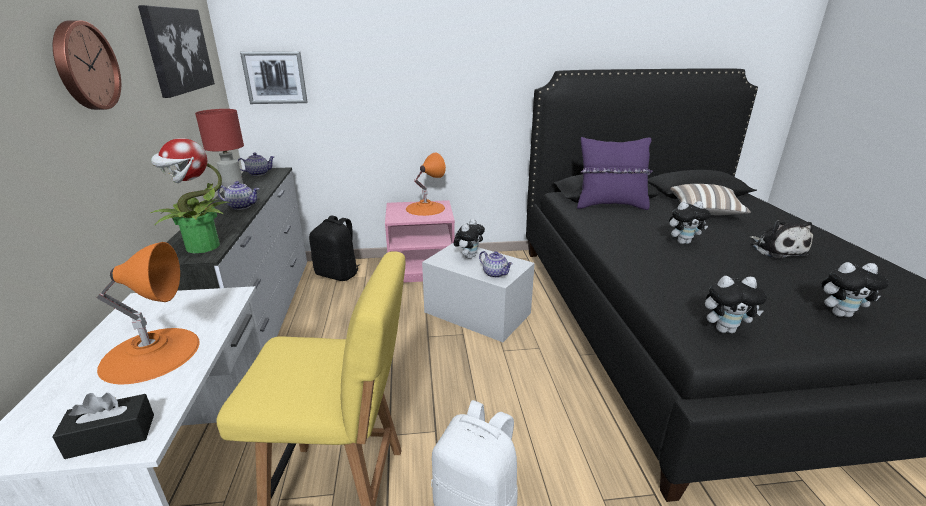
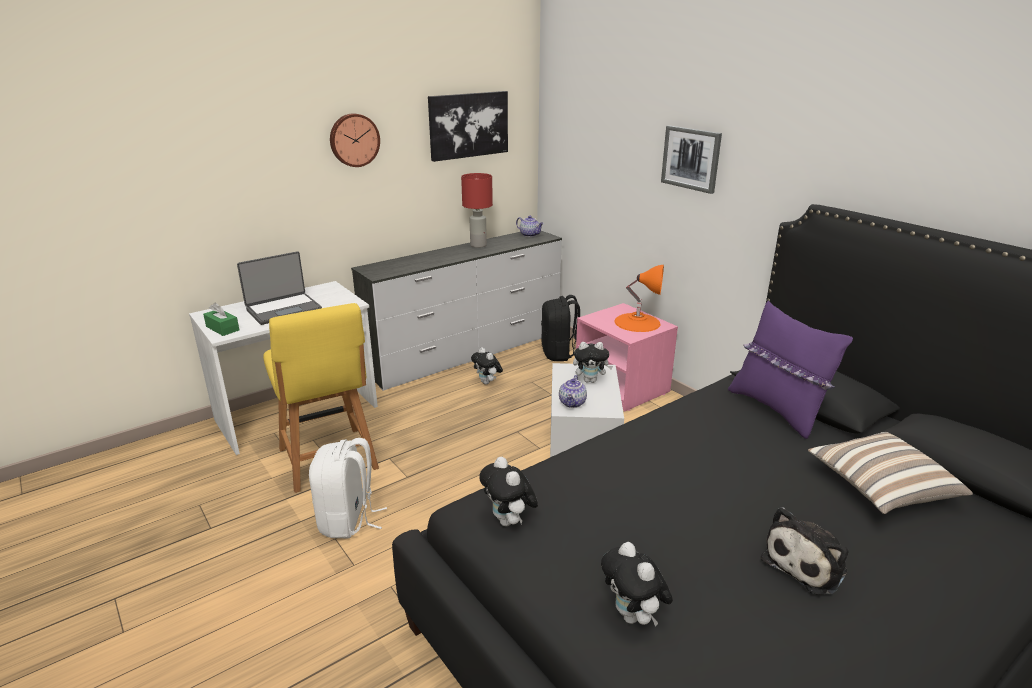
camera: 60 degrees right, 0 degrees up
black tissue box [53,393,154,459] -> green tissue box [203,302,239,336]
orange table lamp [97,242,200,384] -> laptop [237,251,322,325]
potted plant [151,138,231,253] -> none
teapot [218,181,259,210] -> none
picture [240,51,308,104] -> picture moved to [661,125,722,194]
plush toy [669,201,711,244] -> plush toy moved to [471,347,503,385]

